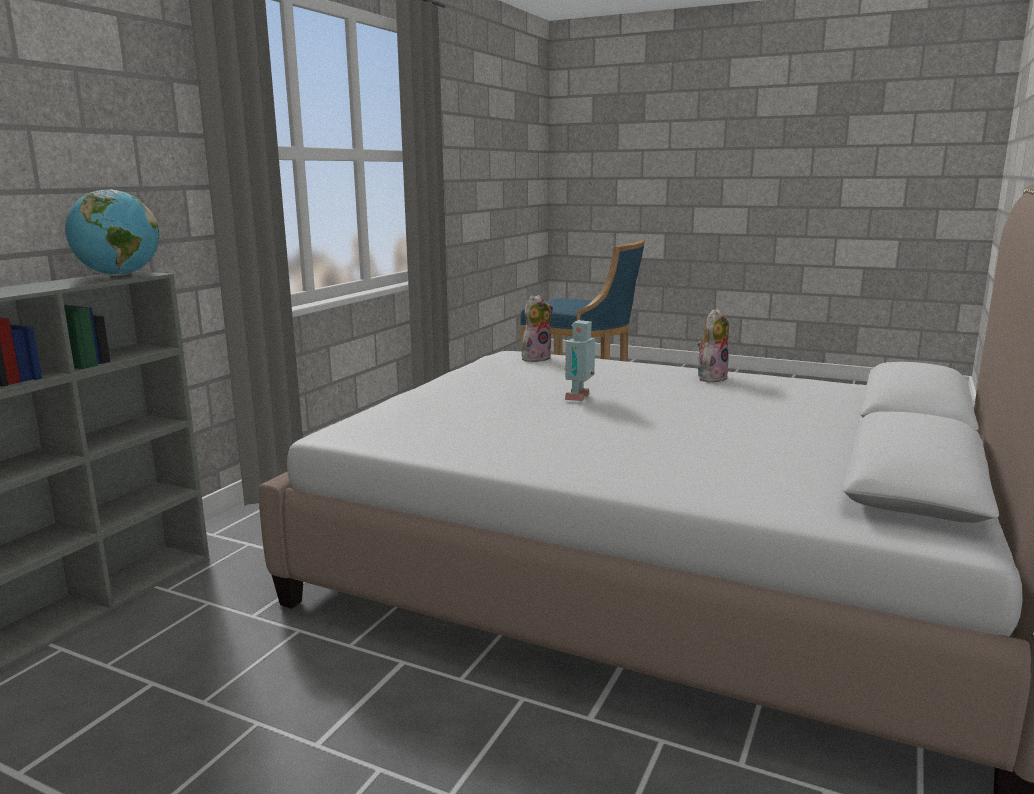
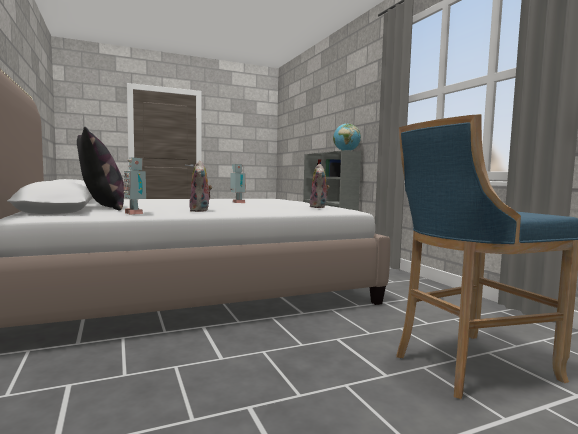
camera: 130 degrees right, 10 degrees down
none -> pillow [77,127,124,211]
none -> toy robot [123,157,147,215]

